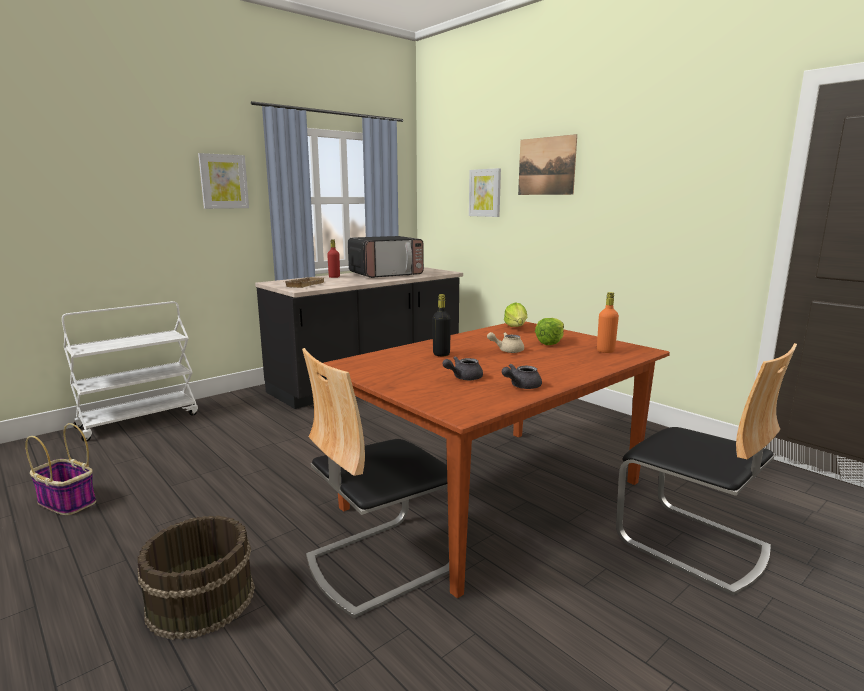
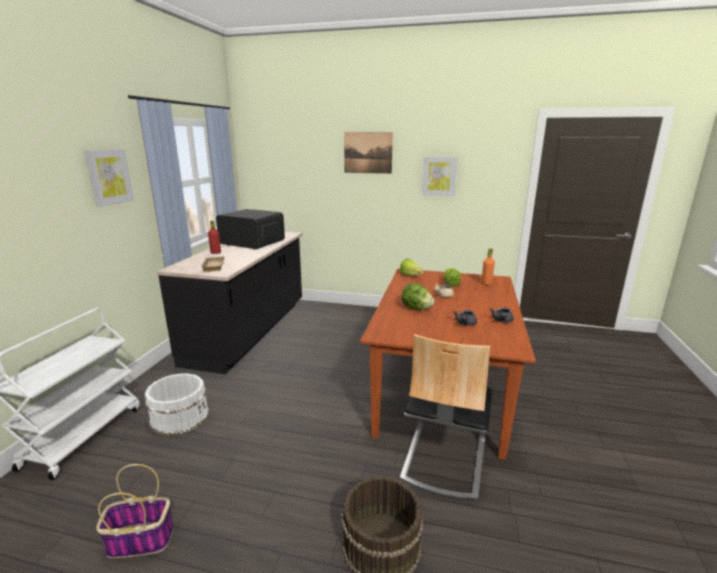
camera: 35 degrees left, 5 degrees up
microwave [348,236,424,278] -> microwave turned 90 degrees counterclockwise [216,209,285,250]
black bottle [433,294,451,356] -> lettuce [401,283,434,310]
picture [469,168,501,217] -> picture moved to [422,157,458,196]
chair [616,343,797,595] -> none
none -> white bucket [145,373,209,436]

